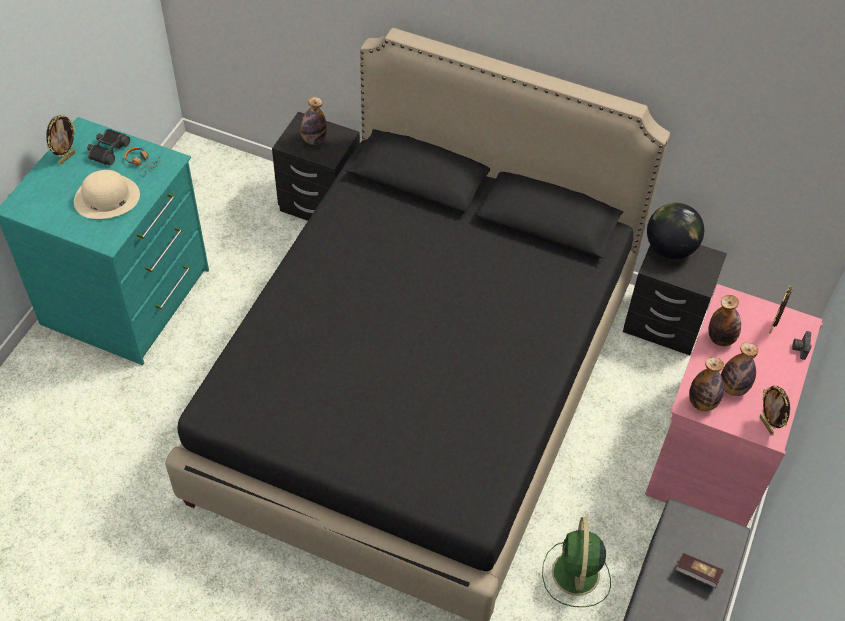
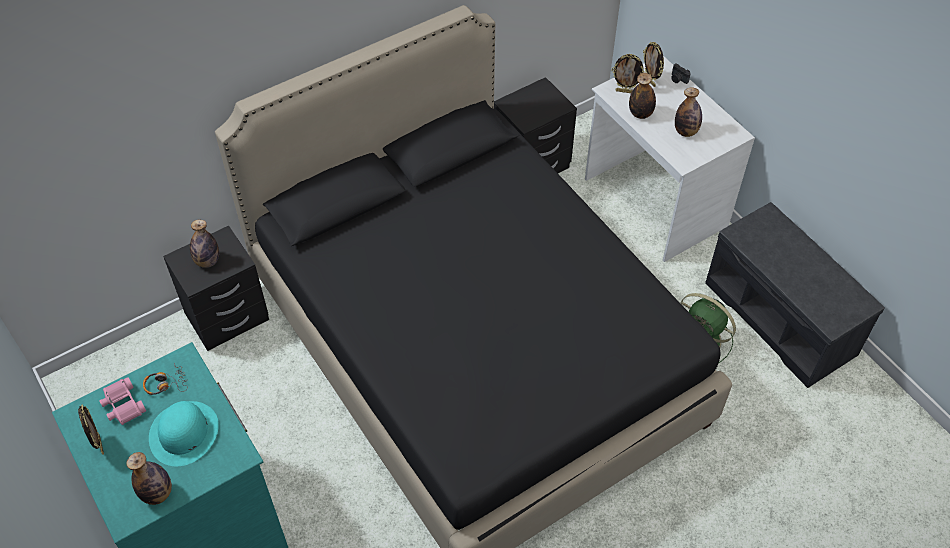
camera: 55 degrees left, 0 degrees up
beige hat [74,170,140,219] -> turquoise hat [149,401,219,466]
black binoculars [87,129,130,165] -> pink binoculars [99,377,146,425]
pink desk [645,284,823,527] -> white desk [585,56,755,262]
globe [647,203,704,259] -> none
book [676,553,724,588] -> none
bottle [689,357,724,411] -> bottle moved to [126,452,172,505]
picture frame [760,386,790,435] -> picture frame moved to [612,54,644,93]

